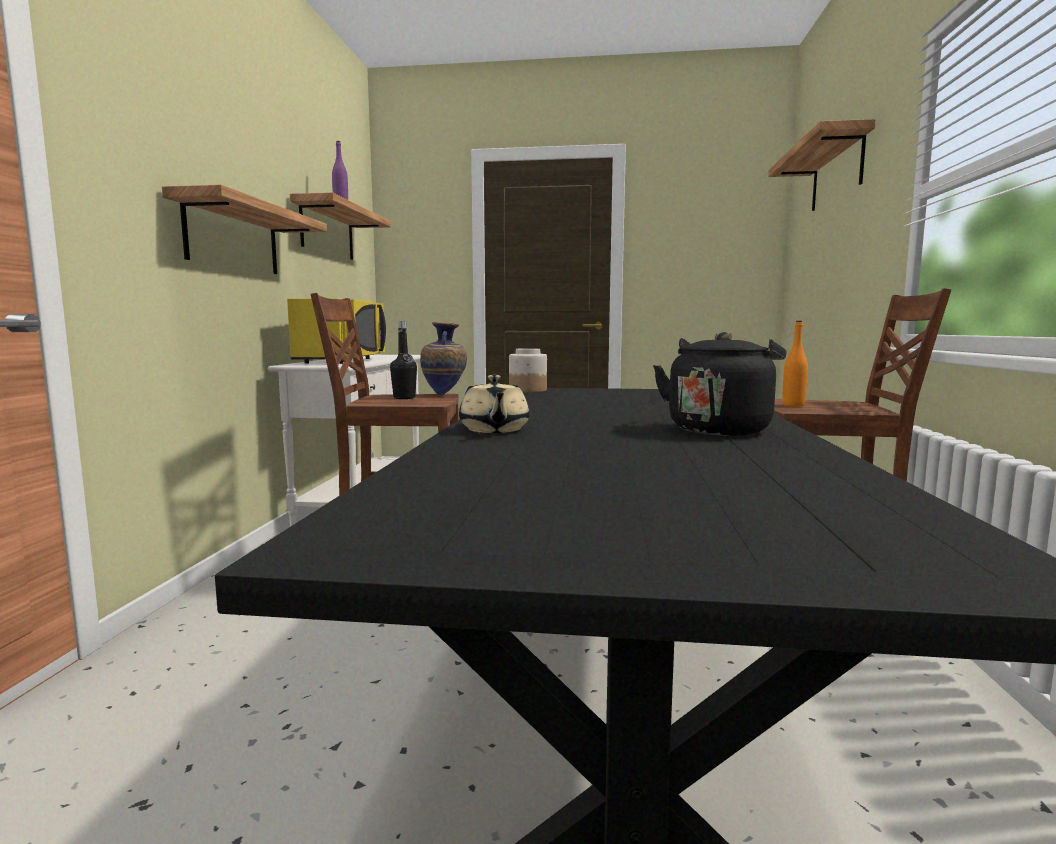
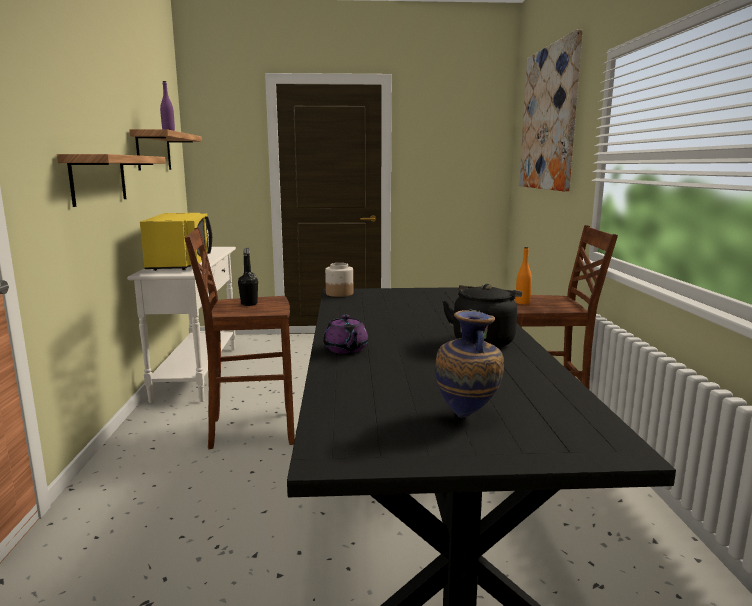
camera: 10 degrees left, 5 degrees up
vase [420,322,467,395] -> vase moved to [435,310,504,418]
beige teapot [459,375,530,433] -> purple teapot [323,315,369,354]
shelf [768,119,876,211] -> picture [519,29,582,191]

